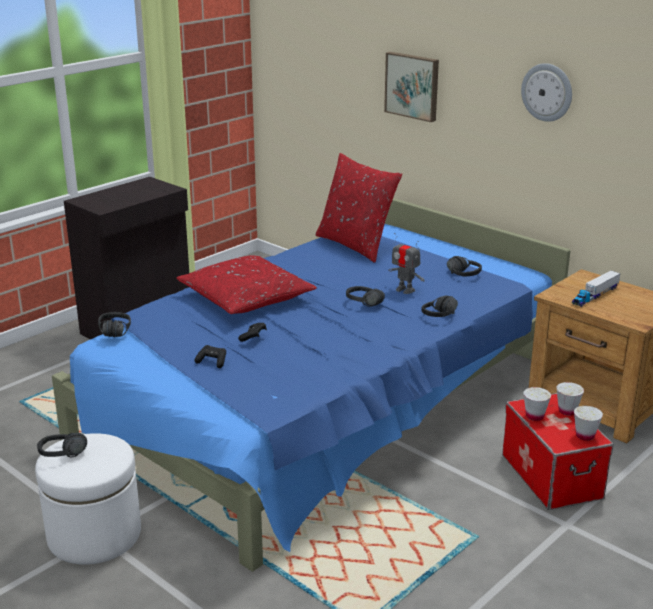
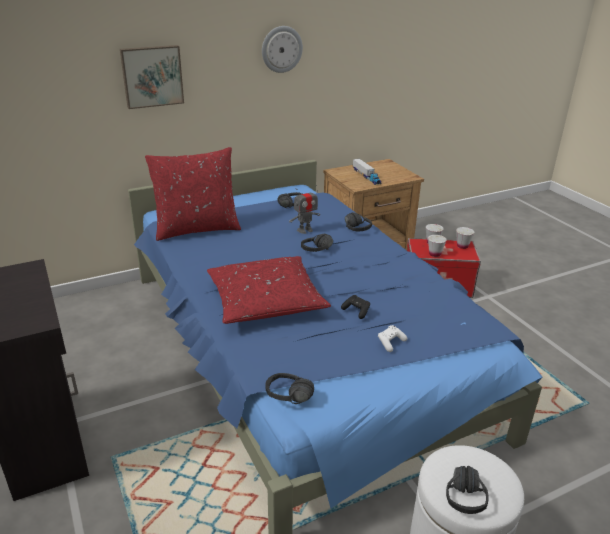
camera: 70 degrees left, 5 degrees up
black game controller [195,345,226,368] -> white game controller [378,325,407,352]

